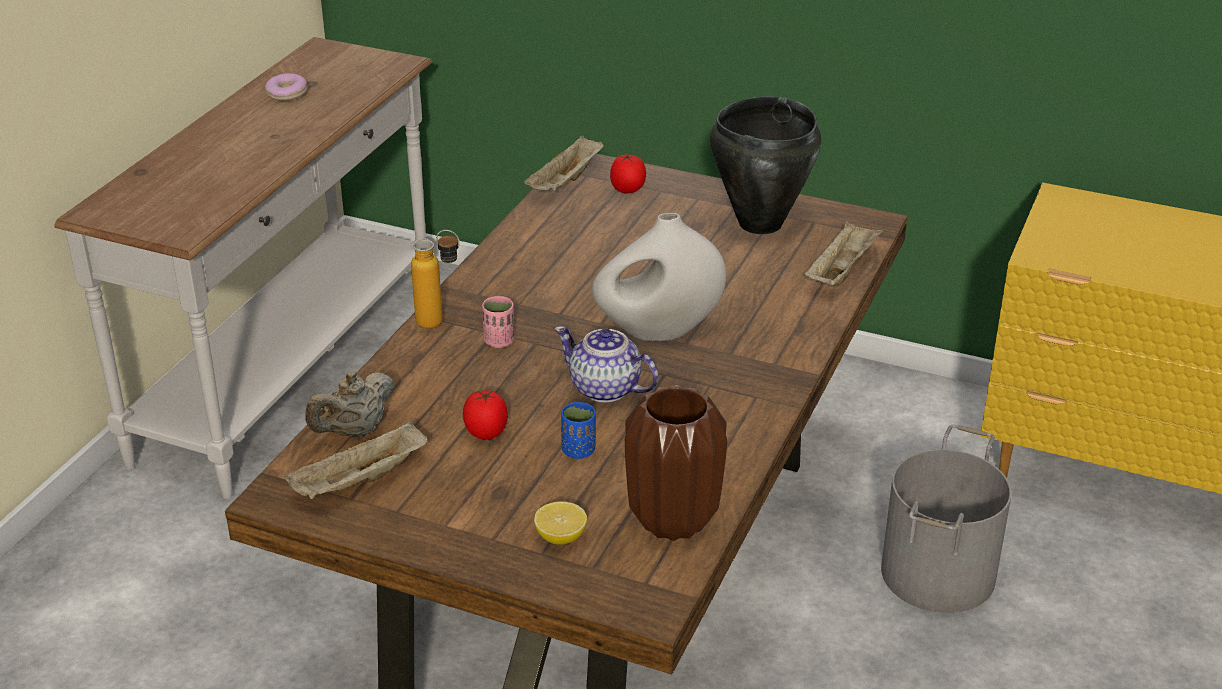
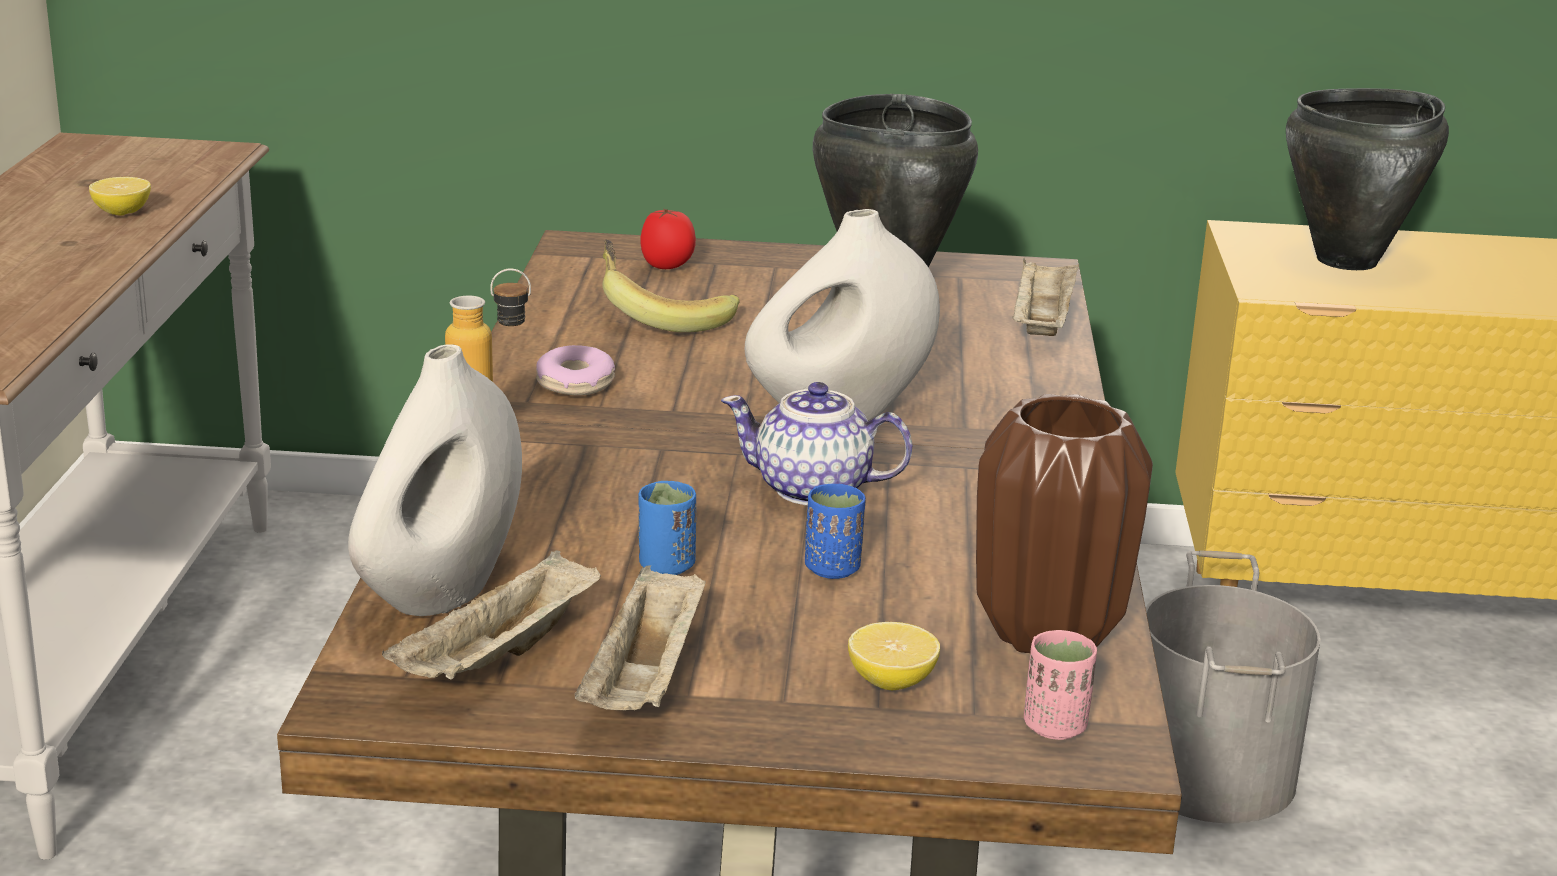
camera: 20 degrees left, 10 degrees down
donut [265,73,307,101] -> donut moved to [536,345,615,396]
beige teapot [305,372,394,437] -> white vase [348,344,522,616]
tomato [463,390,508,440] -> blue cup [638,481,696,575]
pink cup [482,296,514,348] -> pink cup moved to [1024,630,1097,740]
beige tray [524,136,604,190] -> beige tray moved to [575,566,706,710]
none -> lemon [89,177,151,216]
none -> banana [602,240,740,332]
none -> black cooking pot [1286,88,1449,270]

